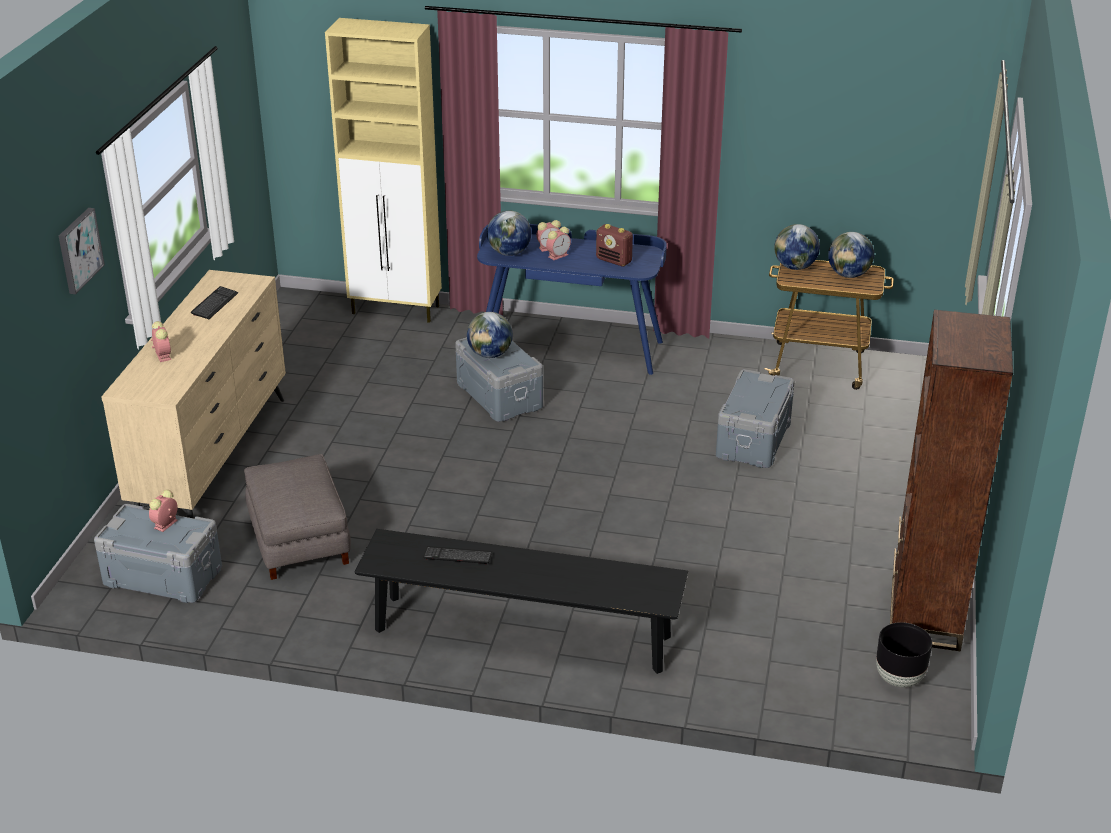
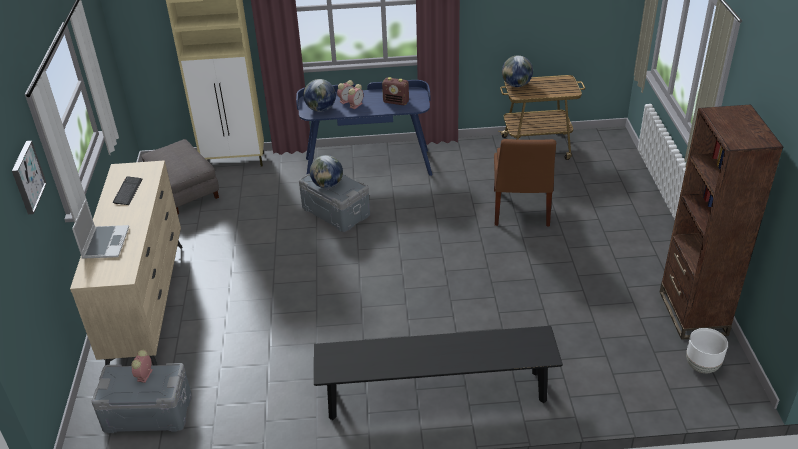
camera: 15 degrees left, 5 degrees up
alarm clock [151,321,171,362] -> laptop [72,199,129,259]
grey ottoman [244,454,351,580] -> grey ottoman moved to [141,139,219,214]
keyboard [423,546,492,565] -> none
grey storage box [716,369,795,468] -> brown chair [494,139,556,226]
globe [828,232,874,278] -> none
black planter [876,622,932,687] -> white planter [686,328,728,373]

